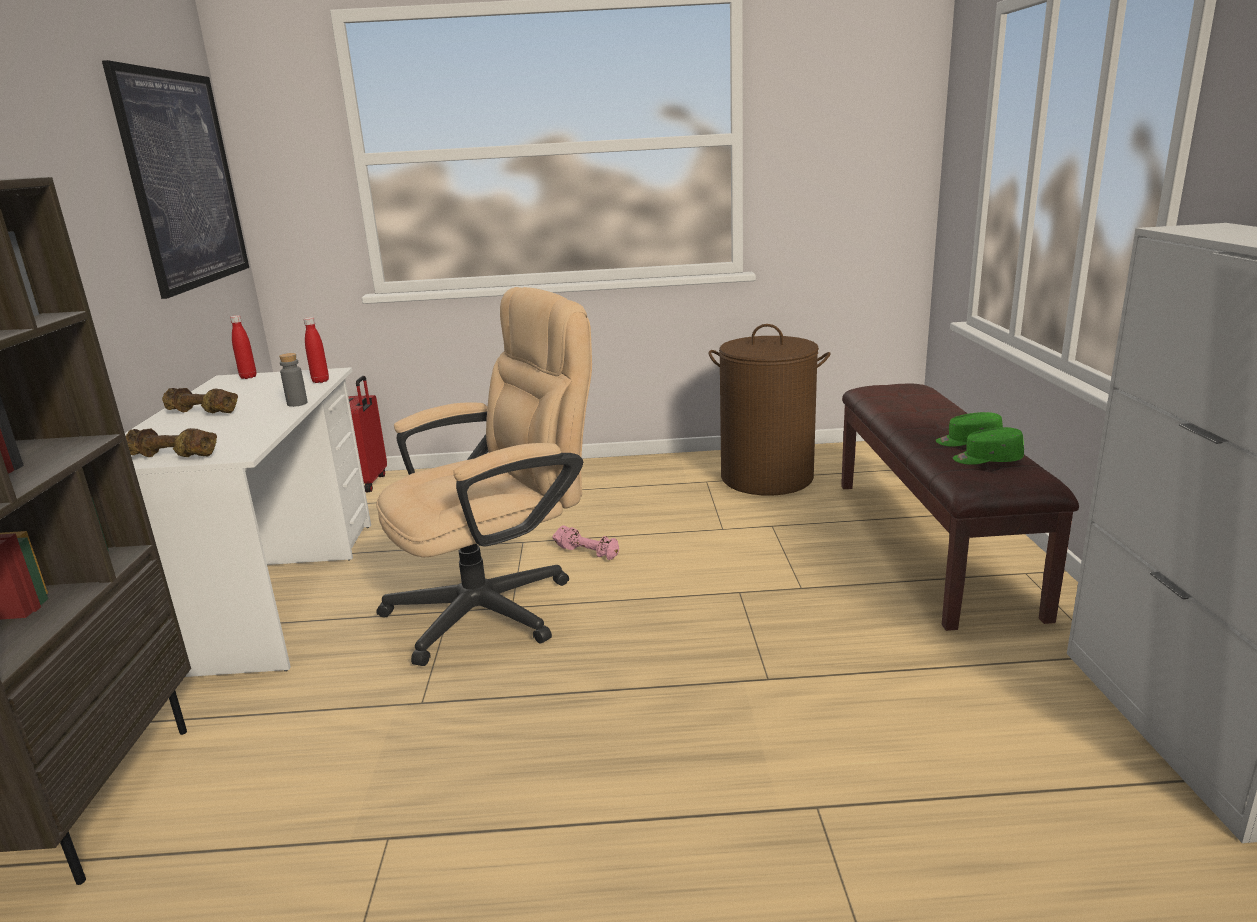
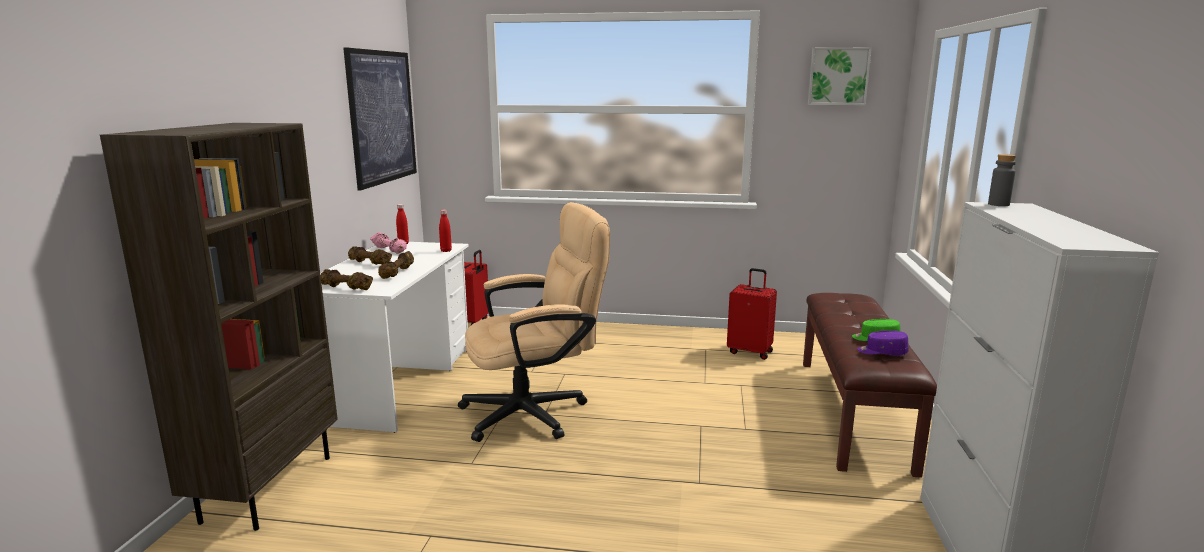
camera: 10 degrees right, 5 degrees down
grey bottle [279,353,308,407] -> grey bottle moved to [988,154,1016,206]
pink dumbbell [552,525,619,560] -> pink dumbbell moved to [370,232,407,254]
brown laundry basket [709,324,831,496] -> red suitcase [727,268,777,360]
green cap [953,427,1024,465] -> purple cap [857,330,909,355]
none -> brown dumbbell [378,251,414,279]
none -> picture [808,47,872,105]

